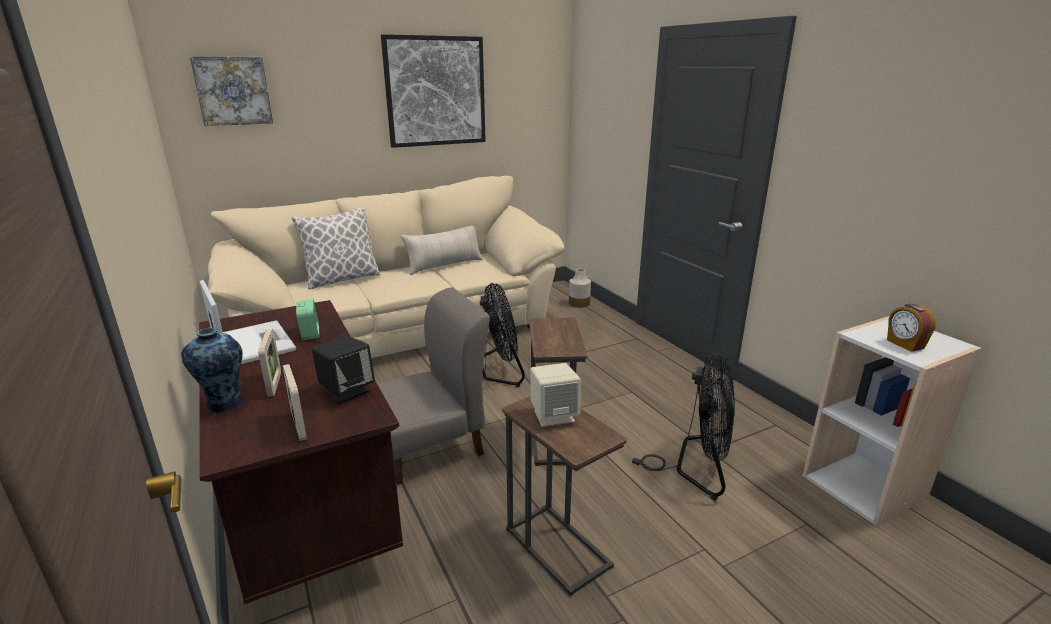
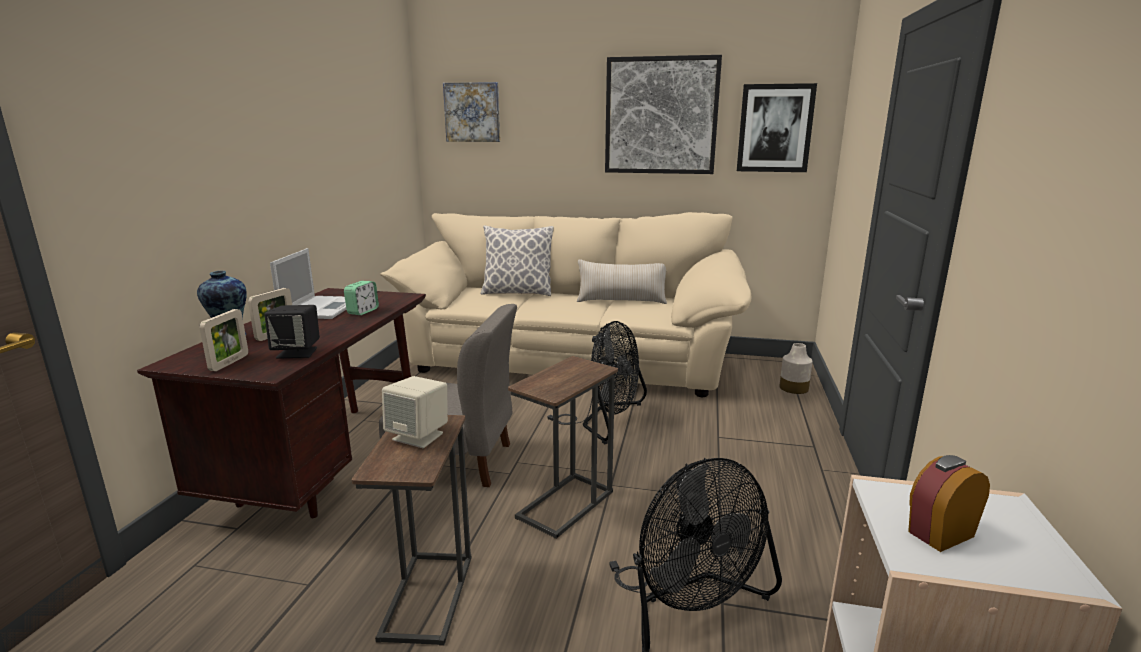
camera: 40 degrees right, 5 degrees down
alarm clock [887,304,936,352] -> alarm clock turned 45 degrees clockwise [908,455,990,552]
none -> picture [737,83,817,172]

